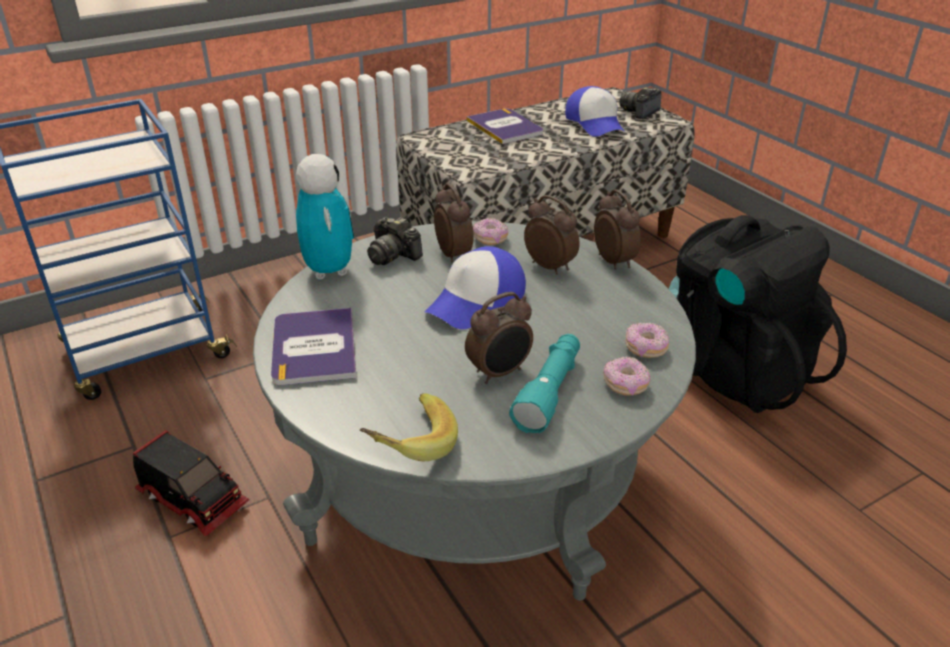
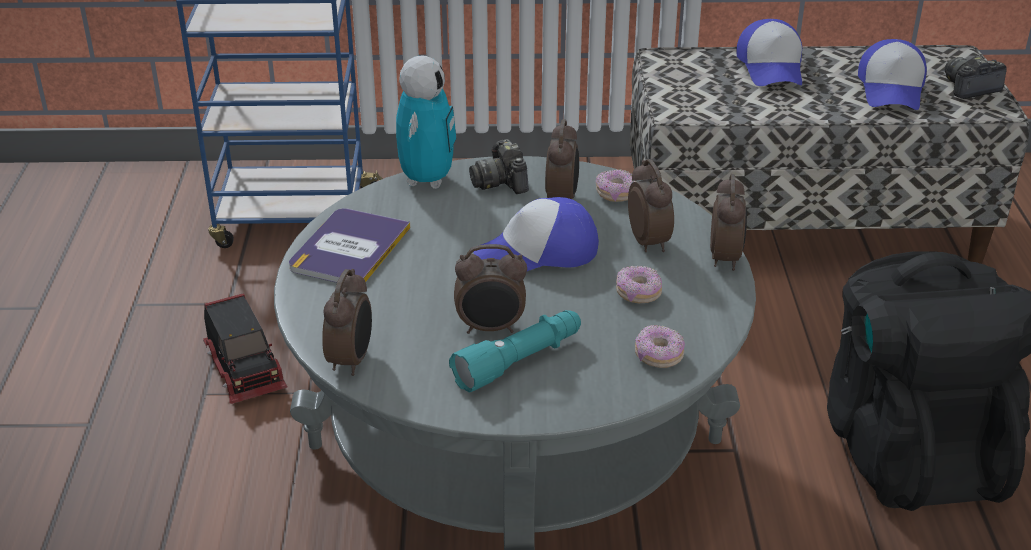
camera: 30 degrees right, 0 degrees up
banana [360,393,458,461] -> alarm clock [322,269,372,376]
book [467,108,543,144] -> cap [737,19,802,86]
donut [603,356,650,396] -> donut moved to [616,266,662,303]

